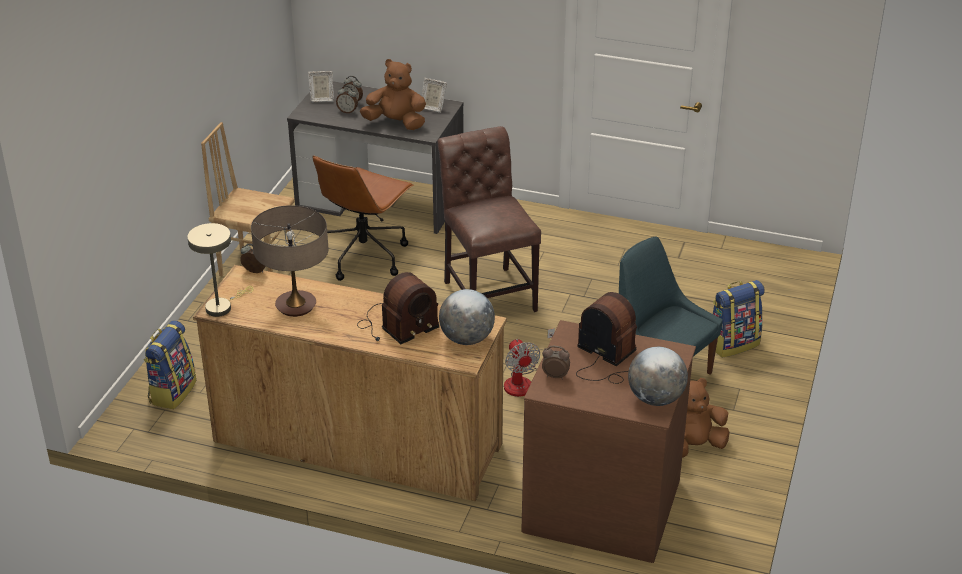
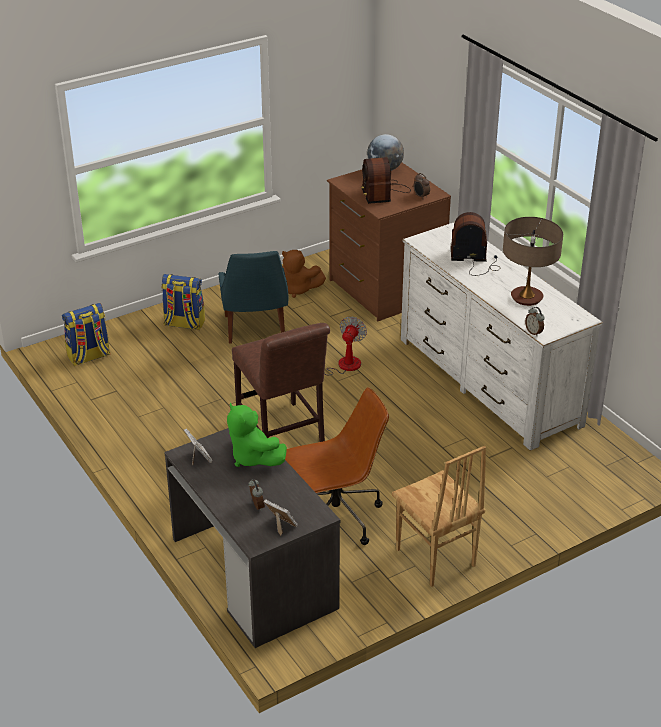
camera: 140 degrees left, 0 degrees up
backpack [144,321,197,409] -> backpack moved to [62,303,111,366]
beige table lamp [187,223,254,317] -> none
brown dresser [193,265,507,501] -> white dresser [401,223,603,451]
alarm clock [336,86,358,113] -> none
brown plush toy [360,59,426,130] -> green plush toy [227,403,287,467]
brown chair [437,126,541,312] -> brown chair turned 45 degrees counterclockwise [232,323,330,442]
globe [439,289,495,345] -> none

